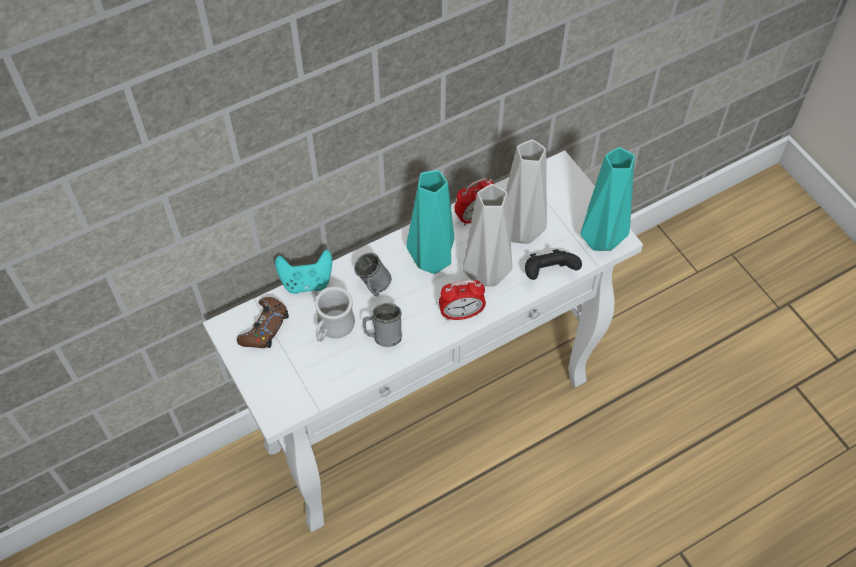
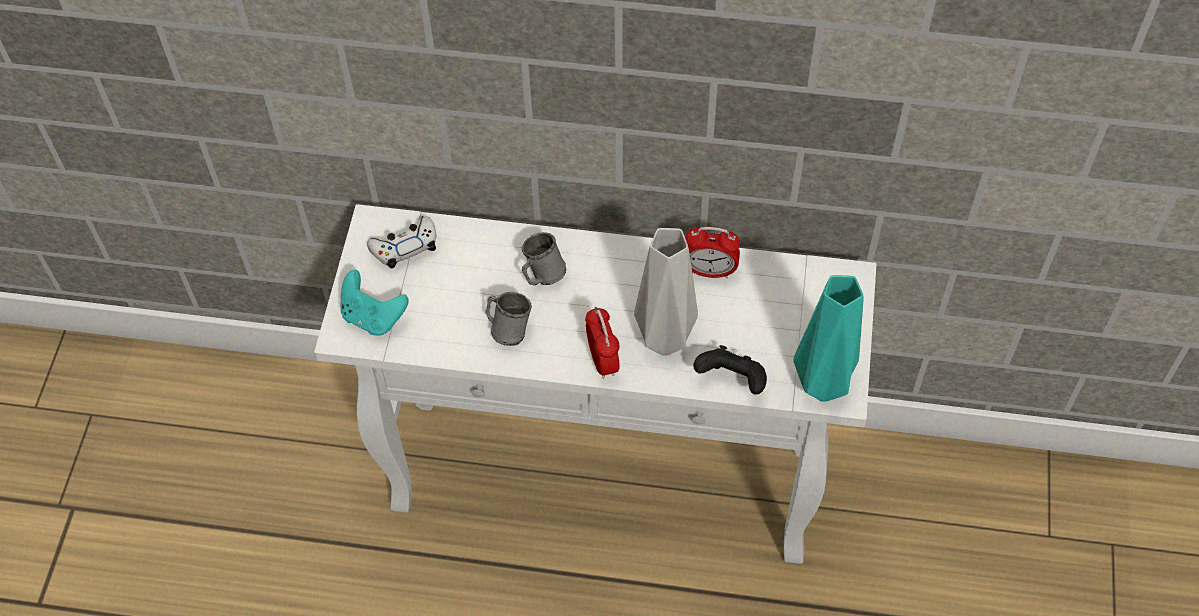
camera: 40 degrees right, 0 degrees up
brown game controller [237,297,289,348] -> white game controller [367,216,436,269]
turquoise game controller [275,250,332,294] -> turquoise game controller moved to [340,270,408,336]
white mug [315,287,355,342] -> none
turquoise vase [406,170,454,274] -> none
alarm clock [439,280,486,321] -> alarm clock turned 135 degrees counterclockwise [585,307,620,379]
grey vase [506,139,547,244] -> none

